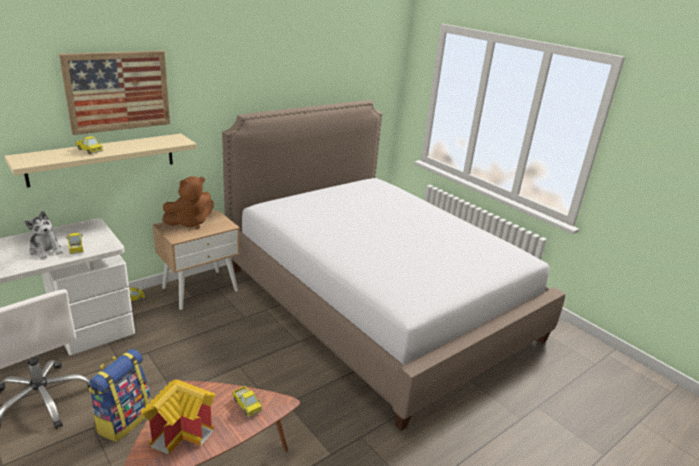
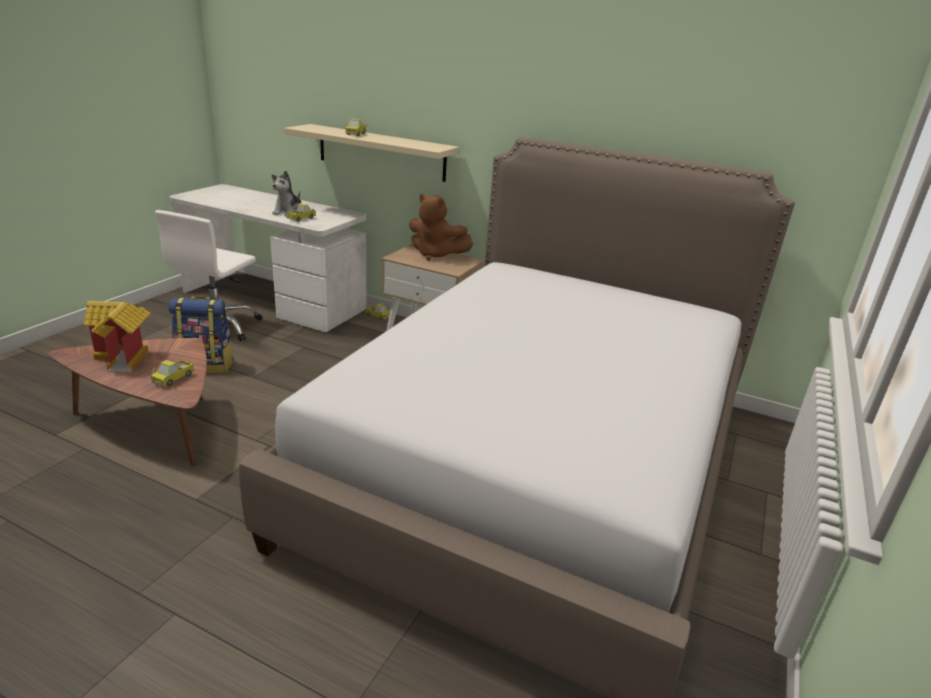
camera: 65 degrees right, 0 degrees up
picture [59,51,170,135] -> none

